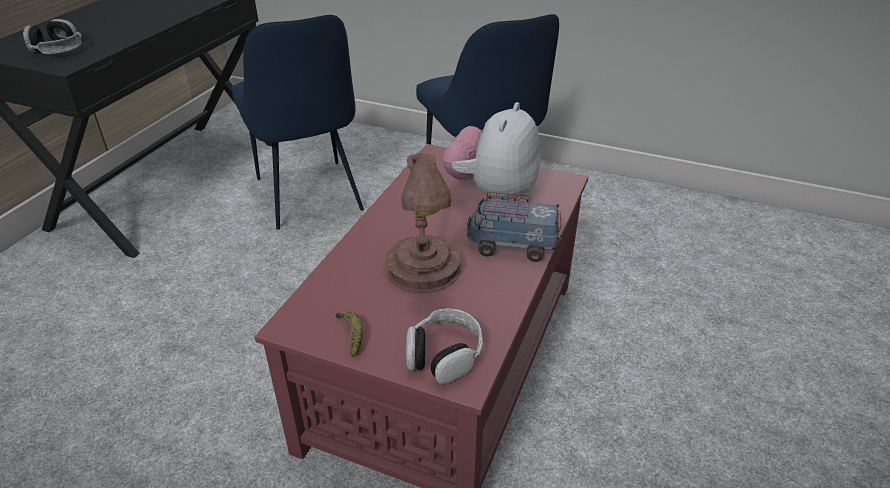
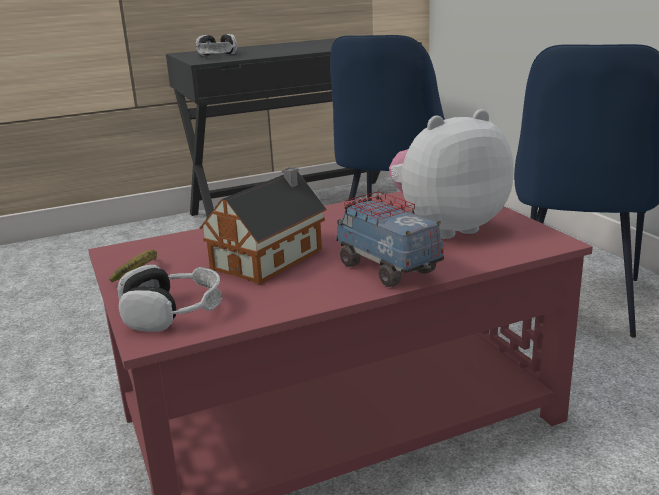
camera: 45 degrees right, 15 degrees down
brown table lamp [385,153,461,293] -> toy house [200,167,327,284]

